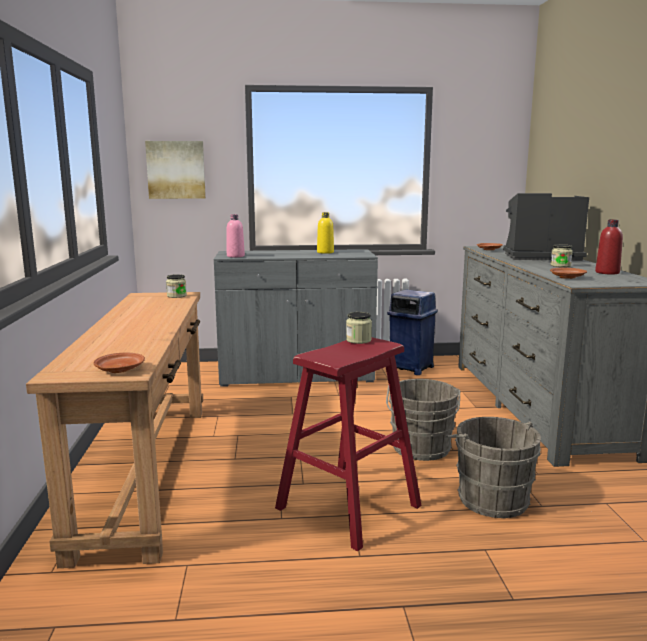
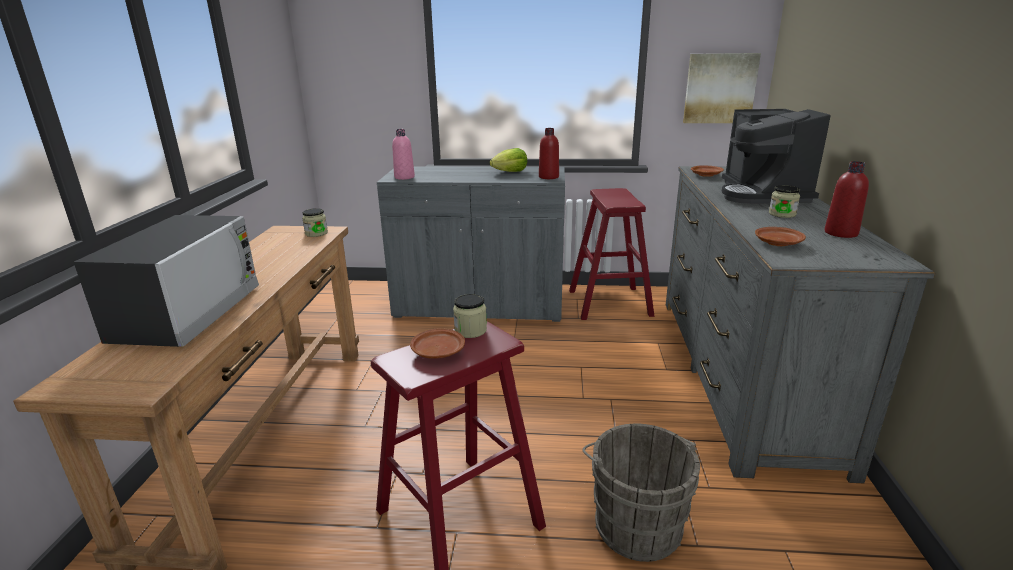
camera: 10 degrees right, 10 degrees up
brown plate [93,352,145,373] -> brown plate moved to [410,328,465,359]
picture [145,141,206,199] -> picture moved to [683,53,761,123]
yellow bottle [317,212,334,254] -> lettuce [490,148,527,172]
grey bucket [386,379,460,461] -> none
blue trash can [387,289,438,375] -> red stool [569,188,654,320]
coffee machine [503,193,589,261] -> coffee machine turned 105 degrees counterclockwise [721,109,831,204]
none -> microwave [74,215,259,347]
none -> red bottle [539,128,559,179]

